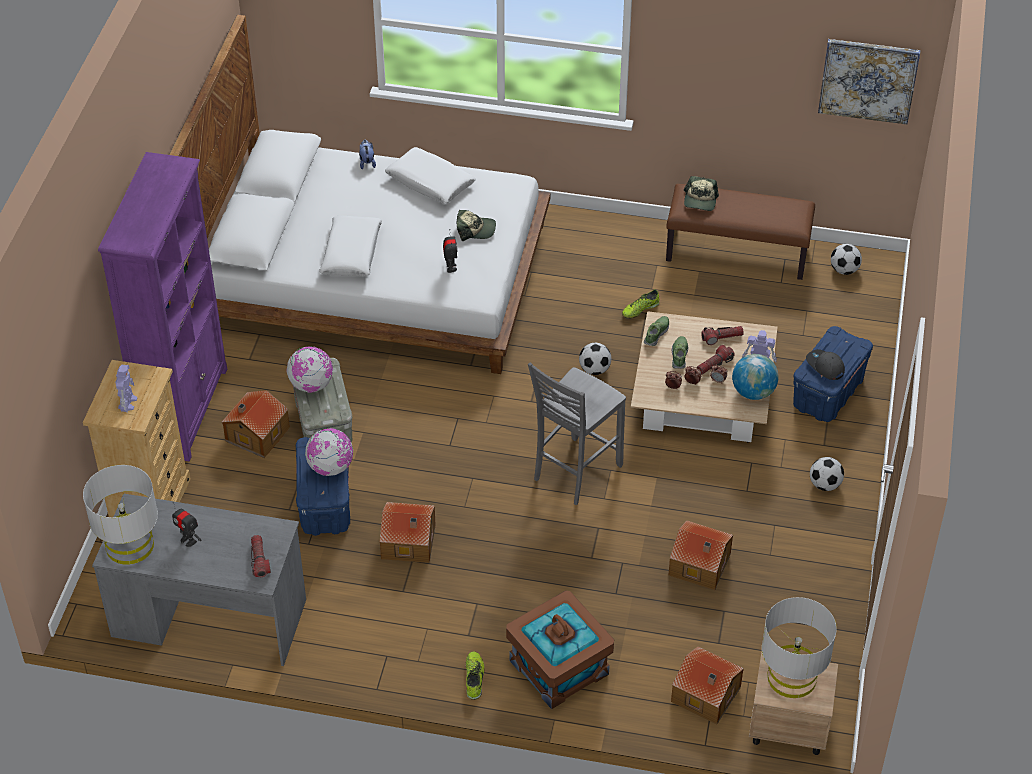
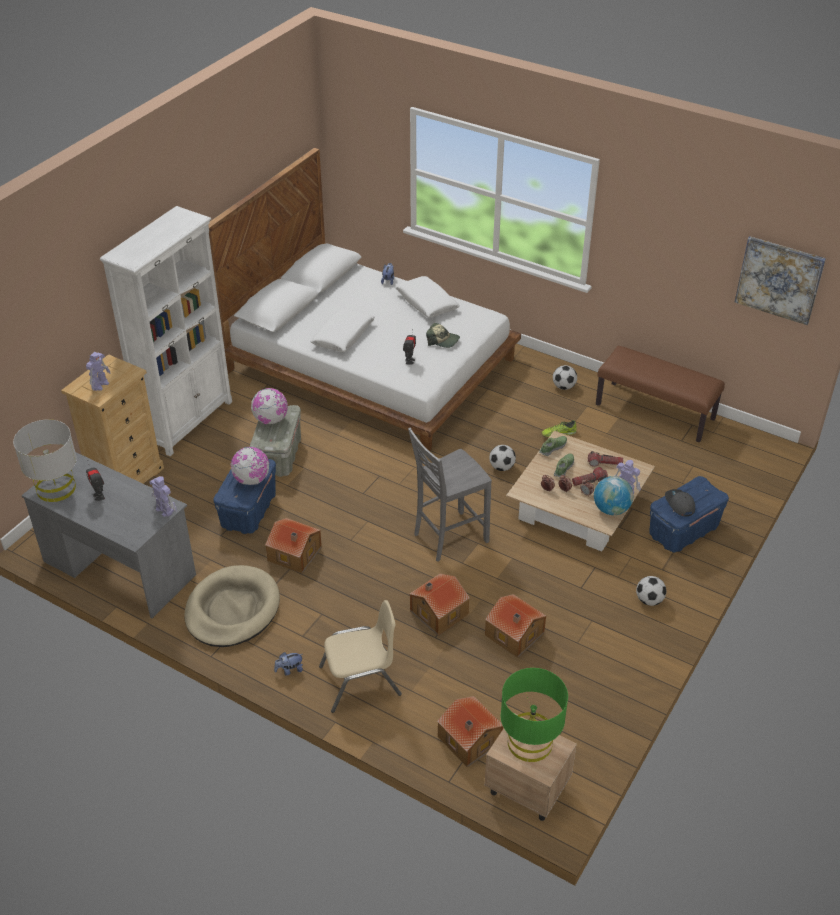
camera: 20 degrees right, 5 degrees down
purple bookcase [98,152,227,462] -> white bookcase [100,206,232,456]
toy house [222,390,290,458] -> toy house moved to [409,573,470,635]
flashlight [251,535,271,577] -> none
shoe [466,651,485,700] -> plush toy [274,652,303,675]
brown storage box [506,591,614,709] -> beige chair [319,600,402,713]
cap [684,176,719,211] -> none
grey table lamp [762,597,837,698] -> green table lamp [500,668,568,762]
football [831,244,862,275] -> football moved to [553,365,577,390]
none -> toy robot [149,476,177,517]
none -> beige dog bed [185,565,280,647]

